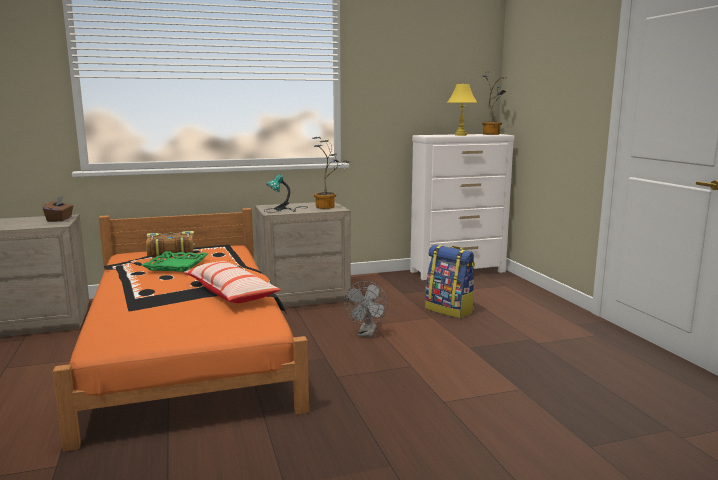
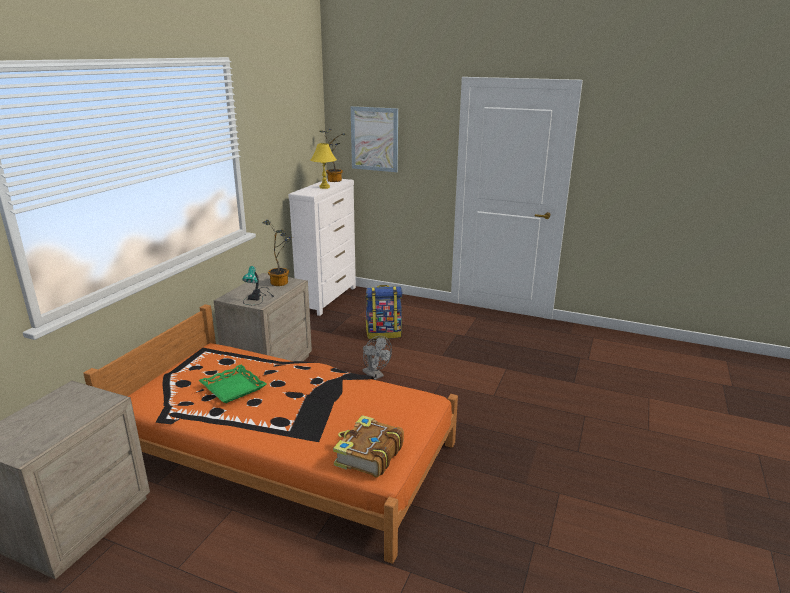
camera: 50 degrees left, 10 degrees up
brown tissue box [43,196,73,222] -> none
book [146,231,195,257] -> book moved to [333,415,404,478]
pillow [184,261,281,303] -> none
none -> picture [351,106,398,172]

